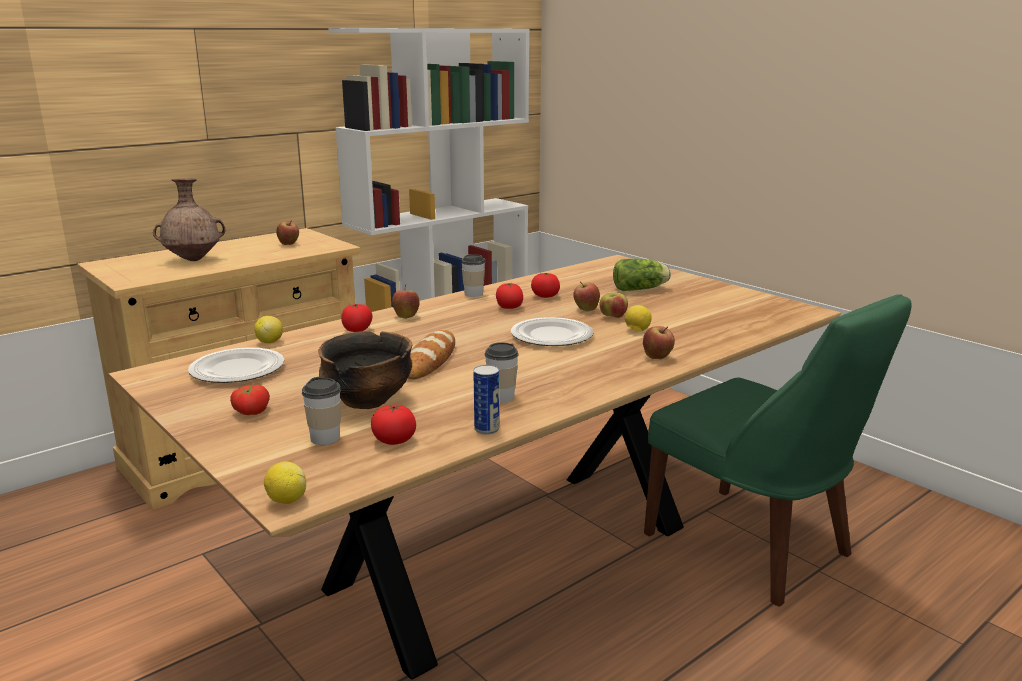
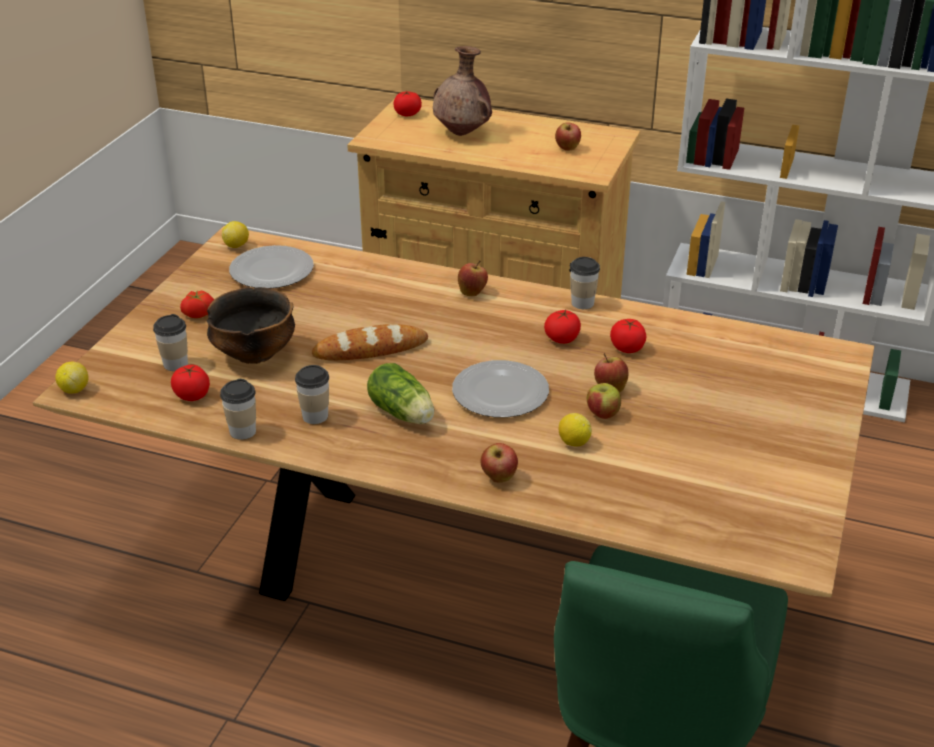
camera: 60 degrees right, 15 degrees up
lemon [254,316,283,343] -> lemon moved to [222,221,249,248]
tomato [341,304,372,332] -> tomato moved to [394,91,422,116]
can [473,365,499,435] -> cup [220,379,256,440]
lettuce [613,259,671,291] -> lettuce moved to [367,363,434,424]

